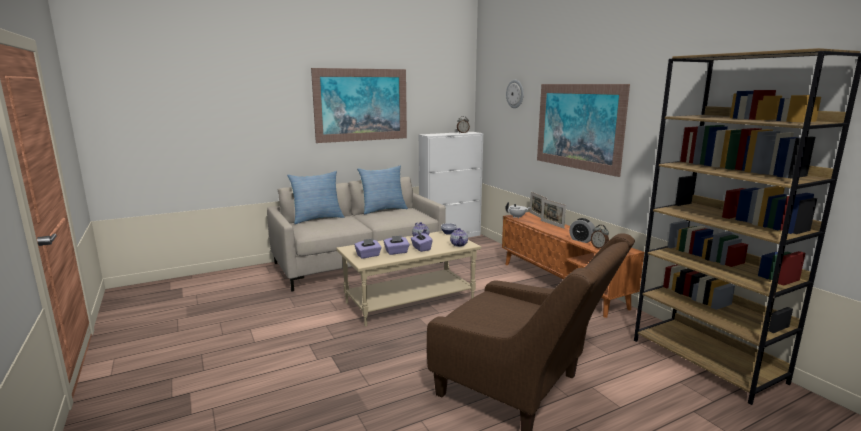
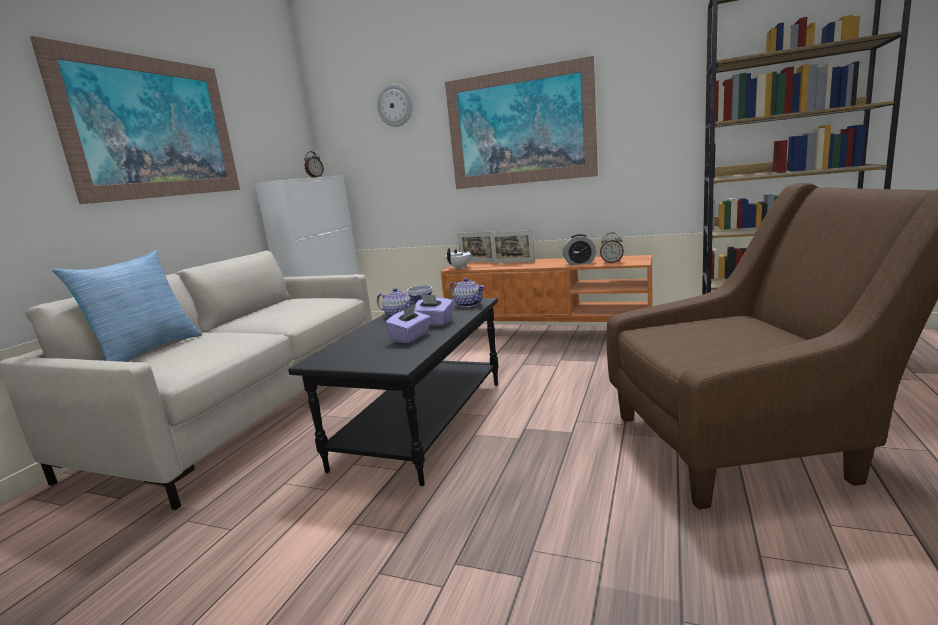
camera: 40 degrees left, 0 degrees up
beige coffee table [336,231,481,327] -> black coffee table [288,298,498,486]
purple tissue box [355,238,382,259] -> none
pillow [357,165,408,215] -> none

